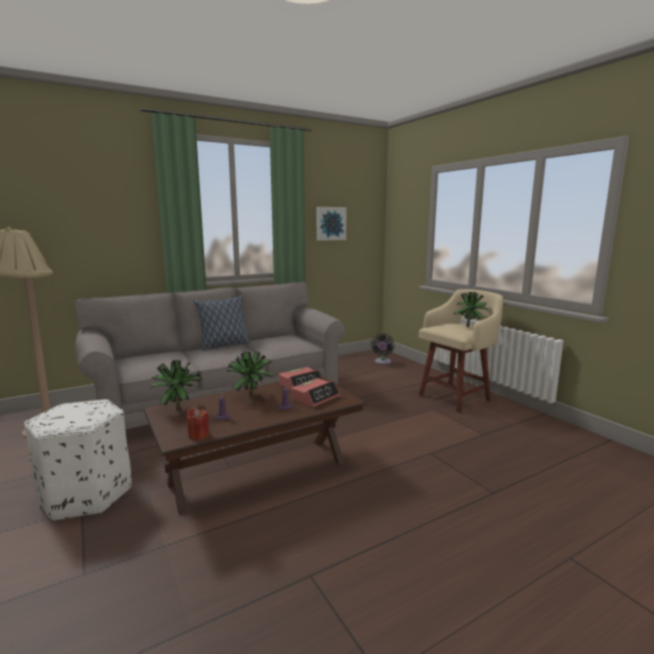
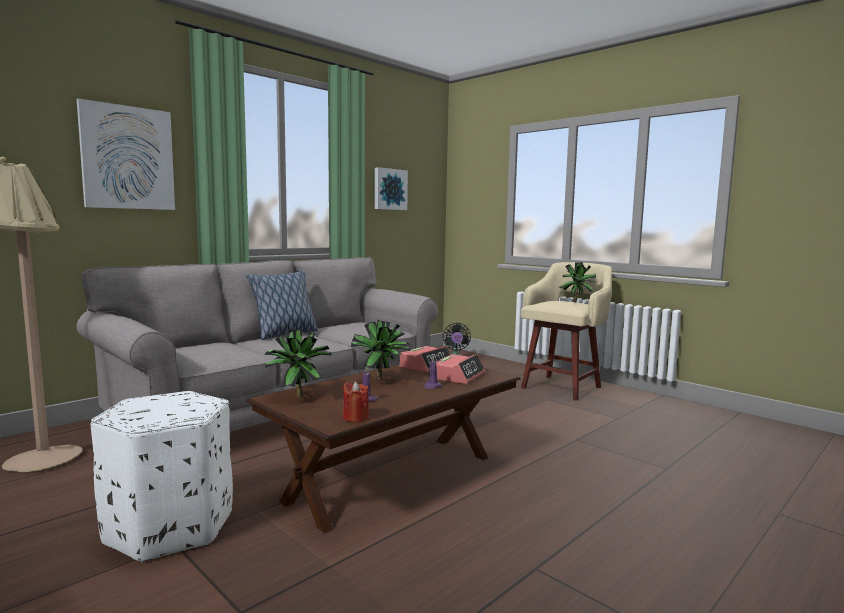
camera: 15 degrees left, 5 degrees down
none -> picture [77,98,175,210]

